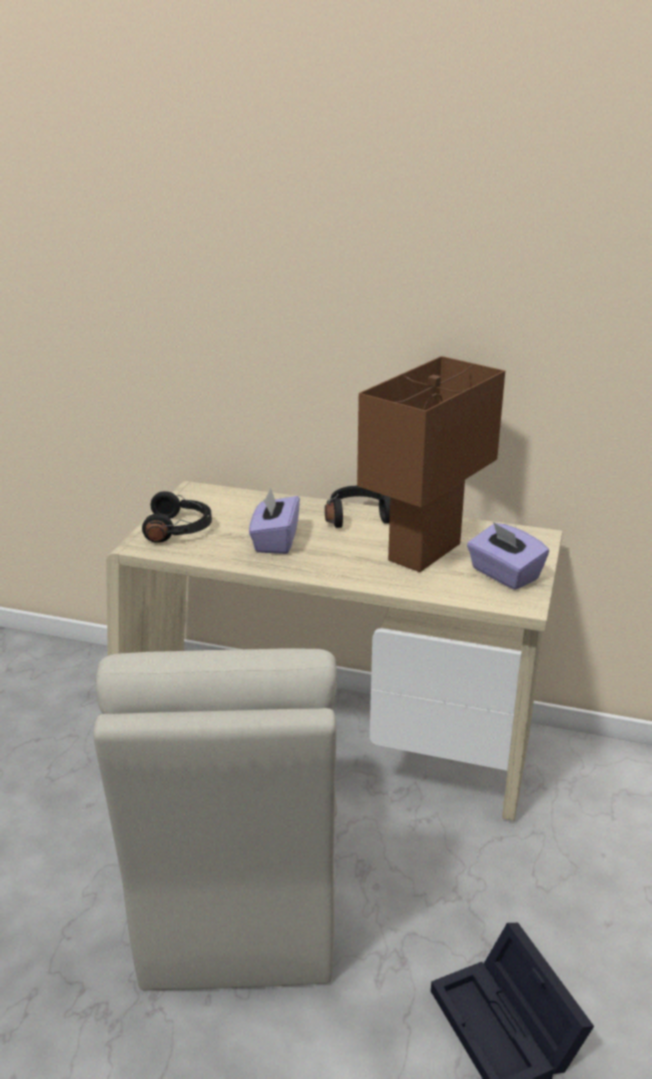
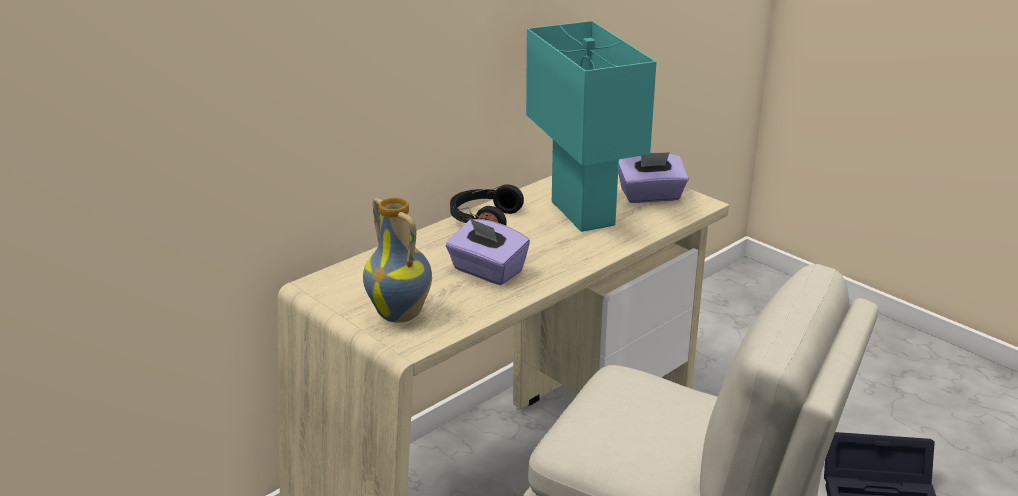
camera: 60 degrees left, 0 degrees up
black headphones [142,491,212,543] -> vase [363,197,432,323]
brown table lamp [357,356,505,572] -> turquoise table lamp [526,21,657,232]

